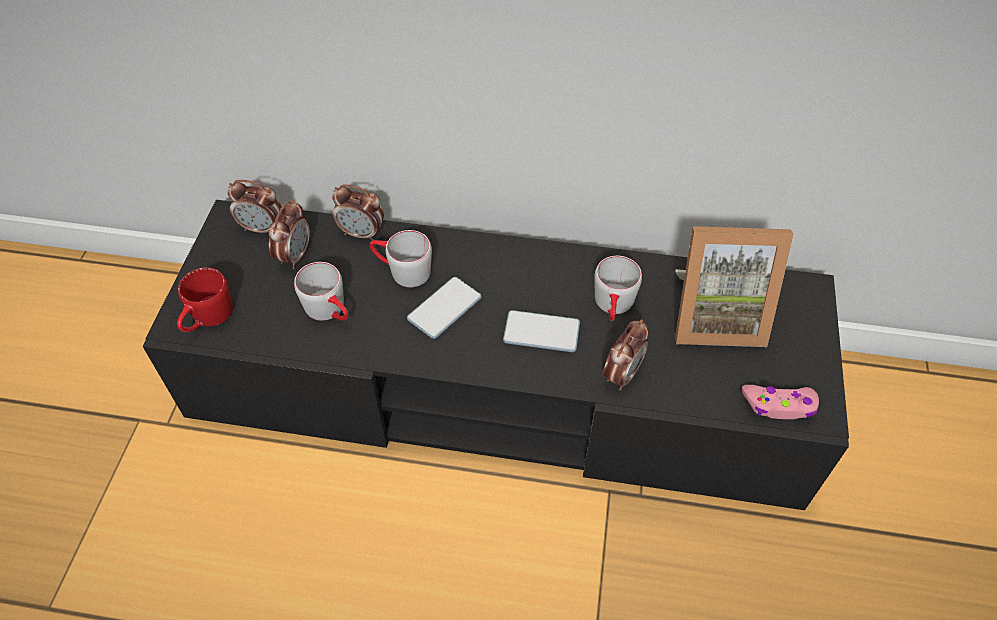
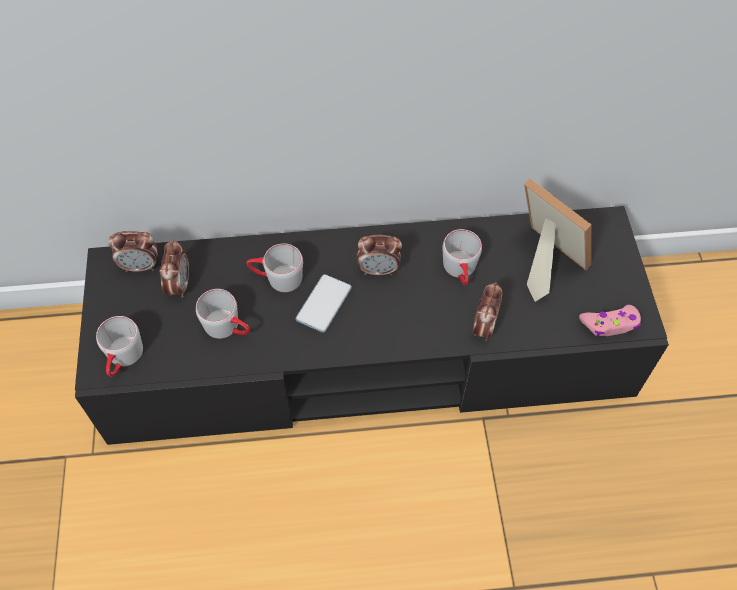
camera: 15 degrees left, 5 degrees up
red mug [177,267,233,332] -> grey mug [96,316,143,377]
alarm clock [332,185,384,241] -> alarm clock moved to [357,235,402,276]
phone [503,310,580,352] -> none
picture frame [675,226,794,347] -> picture frame turned 120 degrees counterclockwise [524,178,592,302]

